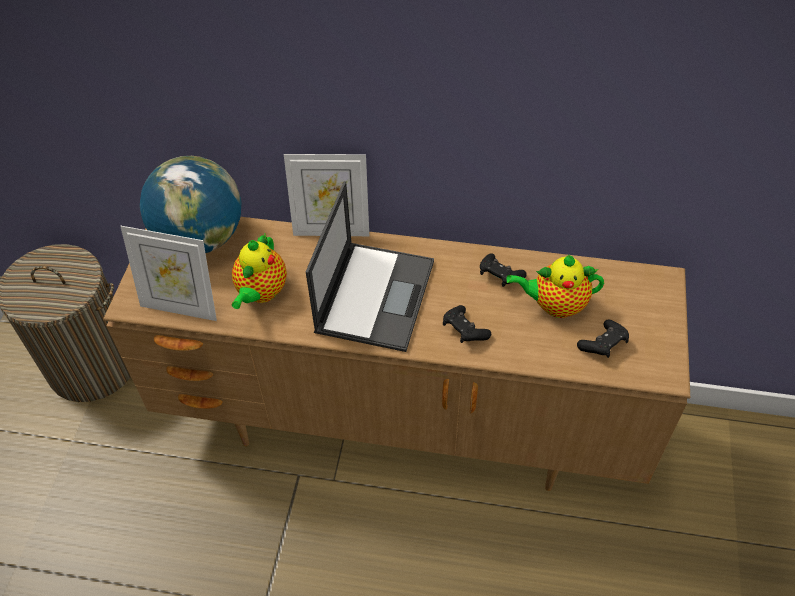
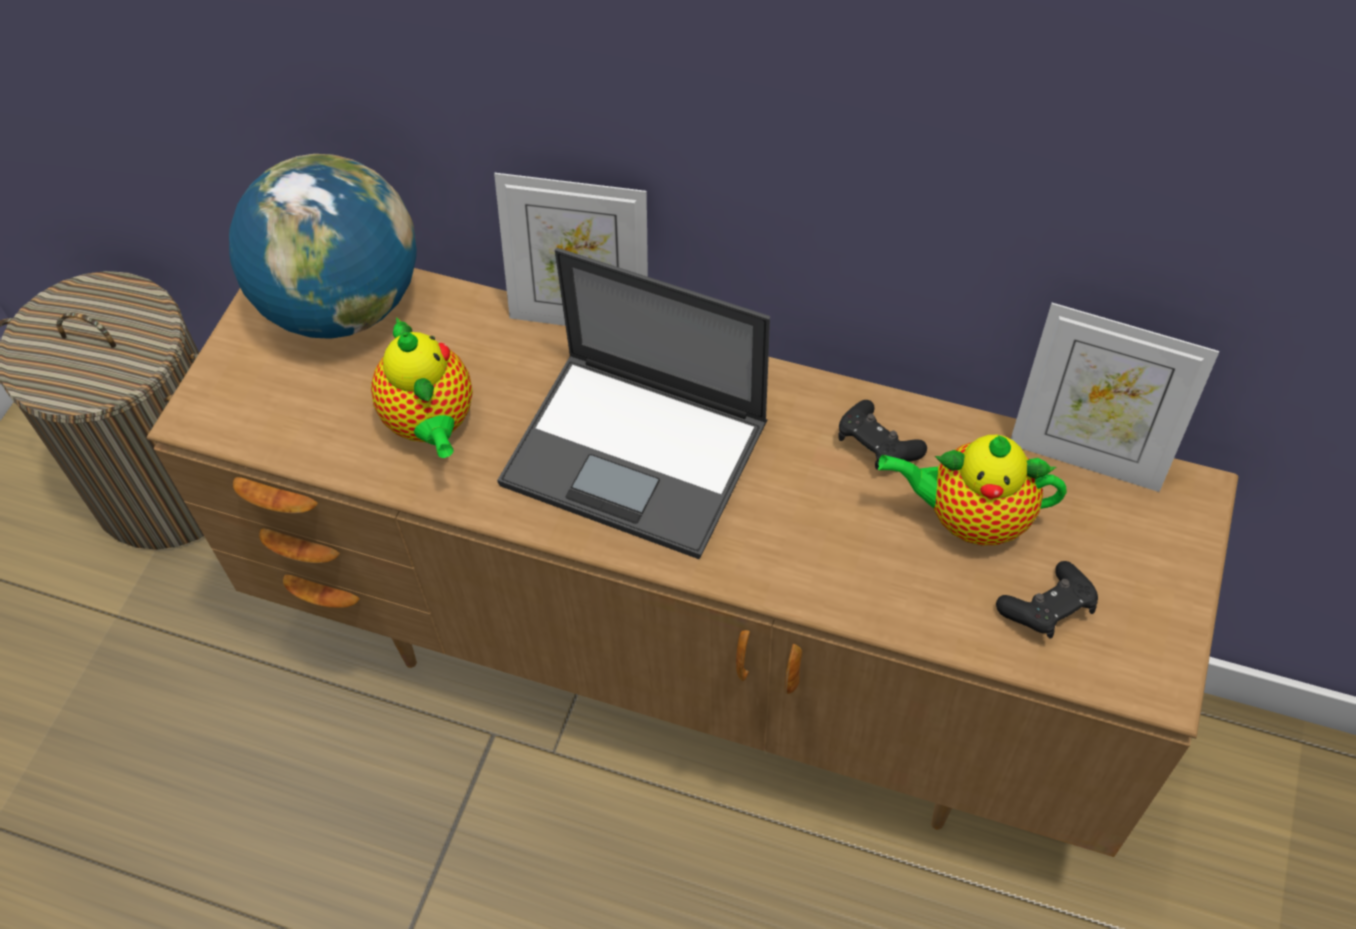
camera: 10 degrees right, 5 degrees up
picture frame [120,226,217,321] -> picture frame moved to [1011,303,1219,492]
teapot [232,233,287,309] -> teapot turned 45 degrees counterclockwise [371,317,473,458]
laptop [306,181,434,352] -> laptop turned 90 degrees clockwise [497,248,770,559]
black game controller [443,305,491,343] -> none

